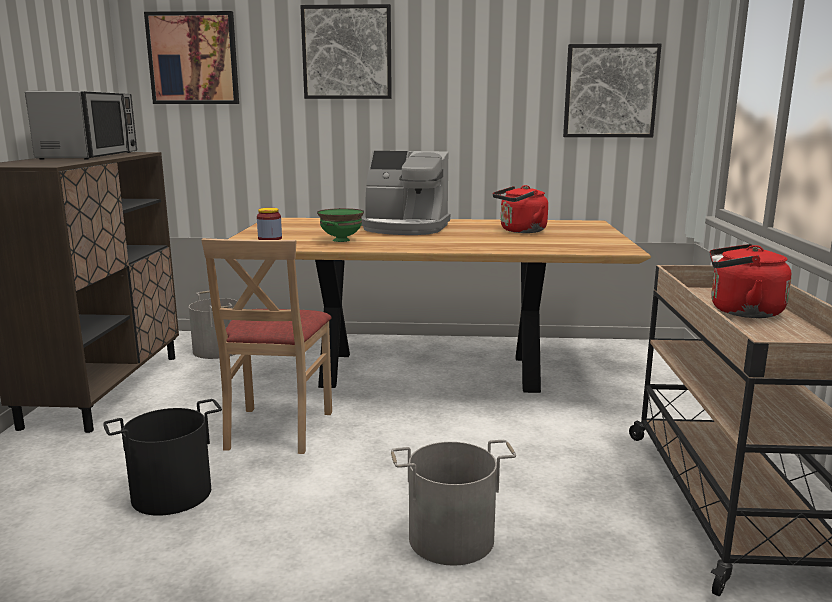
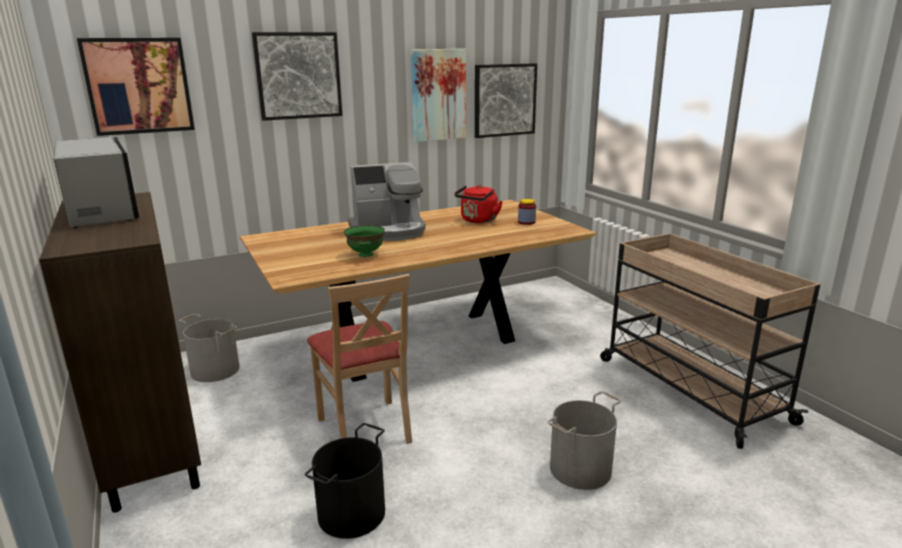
camera: 30 degrees left, 5 degrees up
jar [257,208,282,240] -> jar moved to [518,199,536,225]
red kettle [709,244,792,318] -> none
none -> picture [411,49,466,142]

